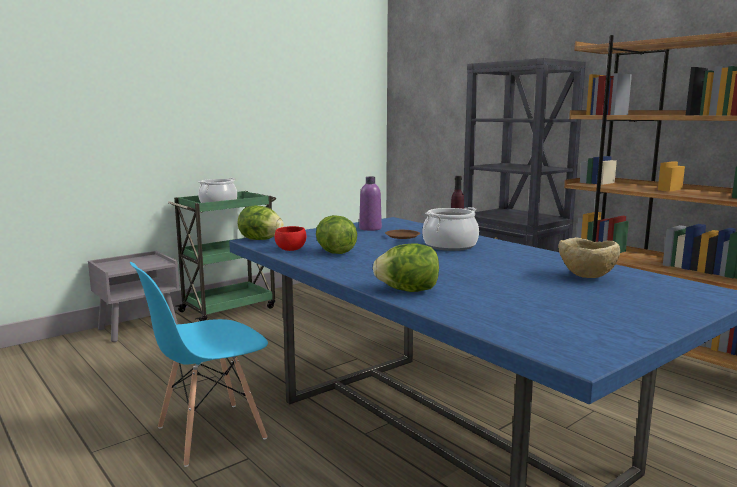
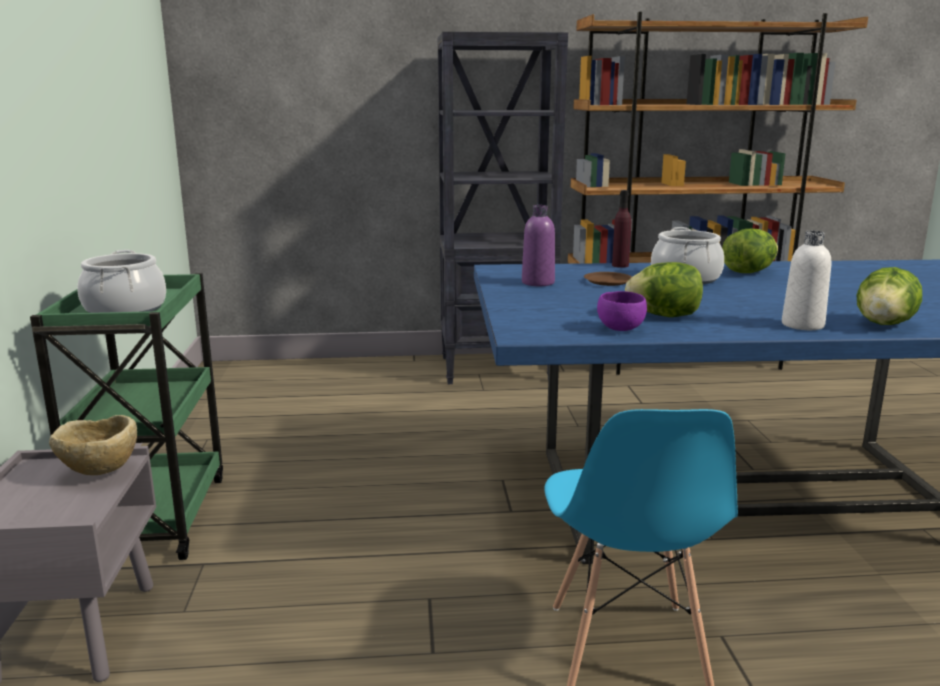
camera: 55 degrees left, 5 degrees up
lettuce [237,206,284,240] -> lettuce moved to [722,228,778,273]
red bowl [275,226,306,251] -> purple bowl [597,291,647,331]
beige bowl [558,237,620,278] -> beige bowl moved to [49,415,137,475]
none -> white bottle [782,231,831,330]

